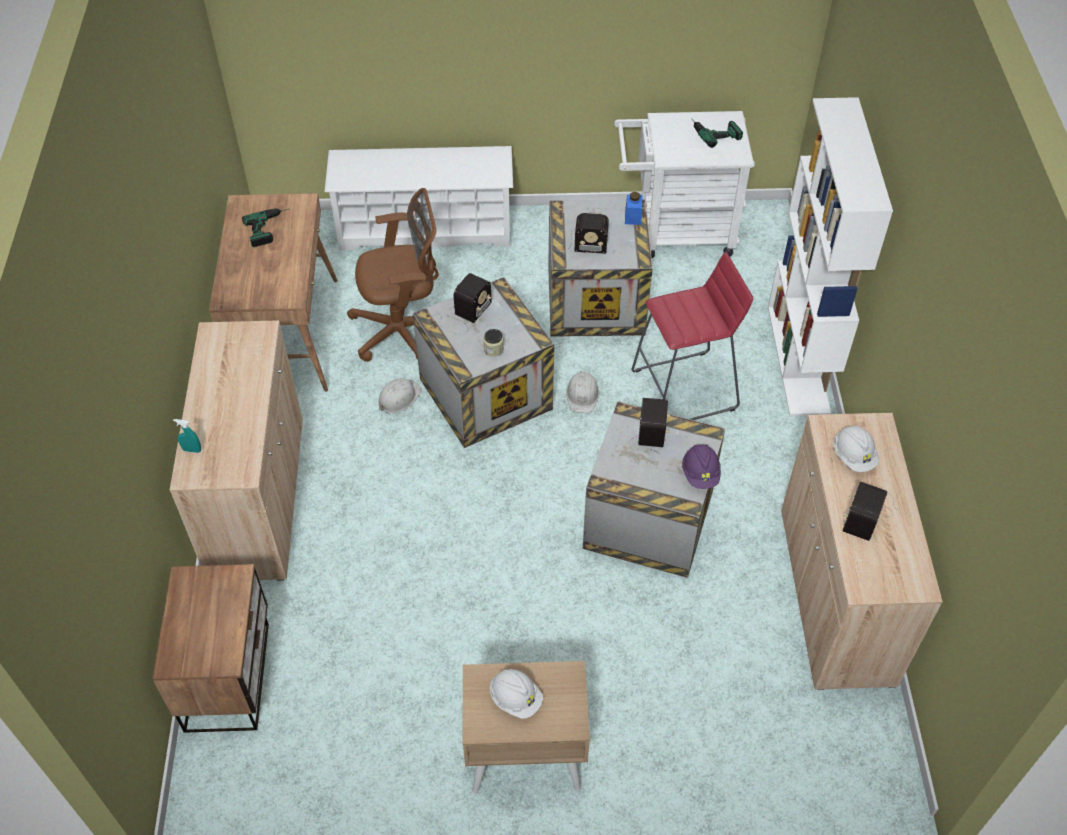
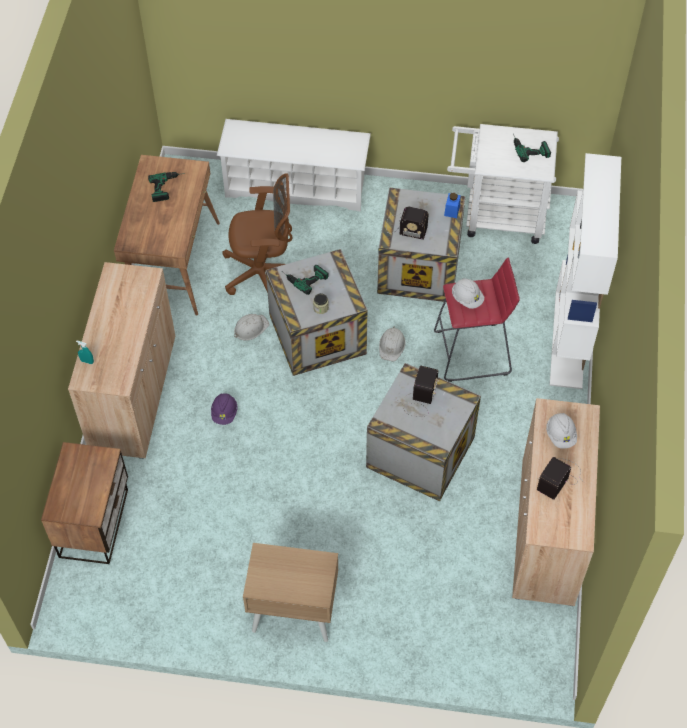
camera: 10 degrees right, 5 degrees up
radio [436,273,492,334] -> power drill [283,265,329,295]
white hard hat [490,669,543,719] -> white hard hat moved to [452,278,484,309]
purple hard hat [682,444,721,489] -> purple hard hat moved to [211,393,237,425]

